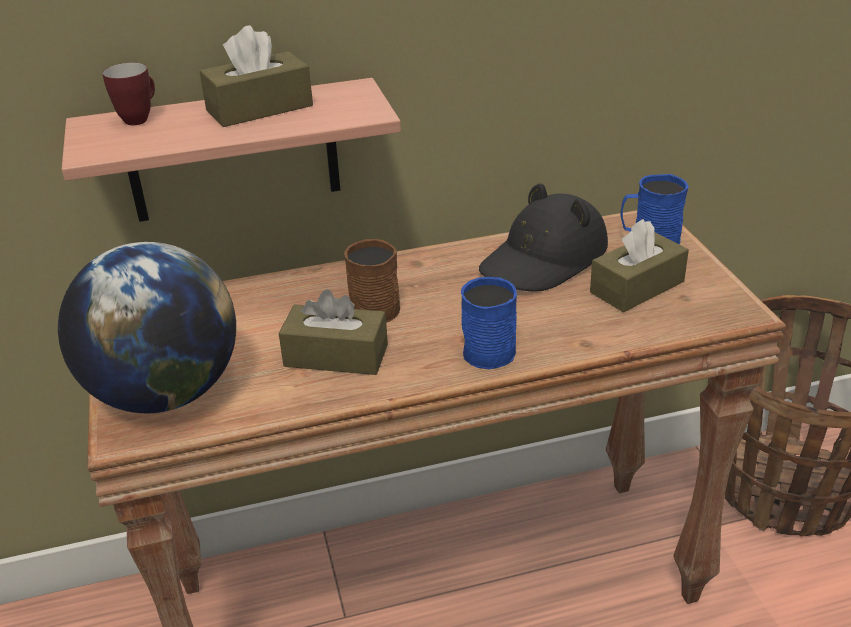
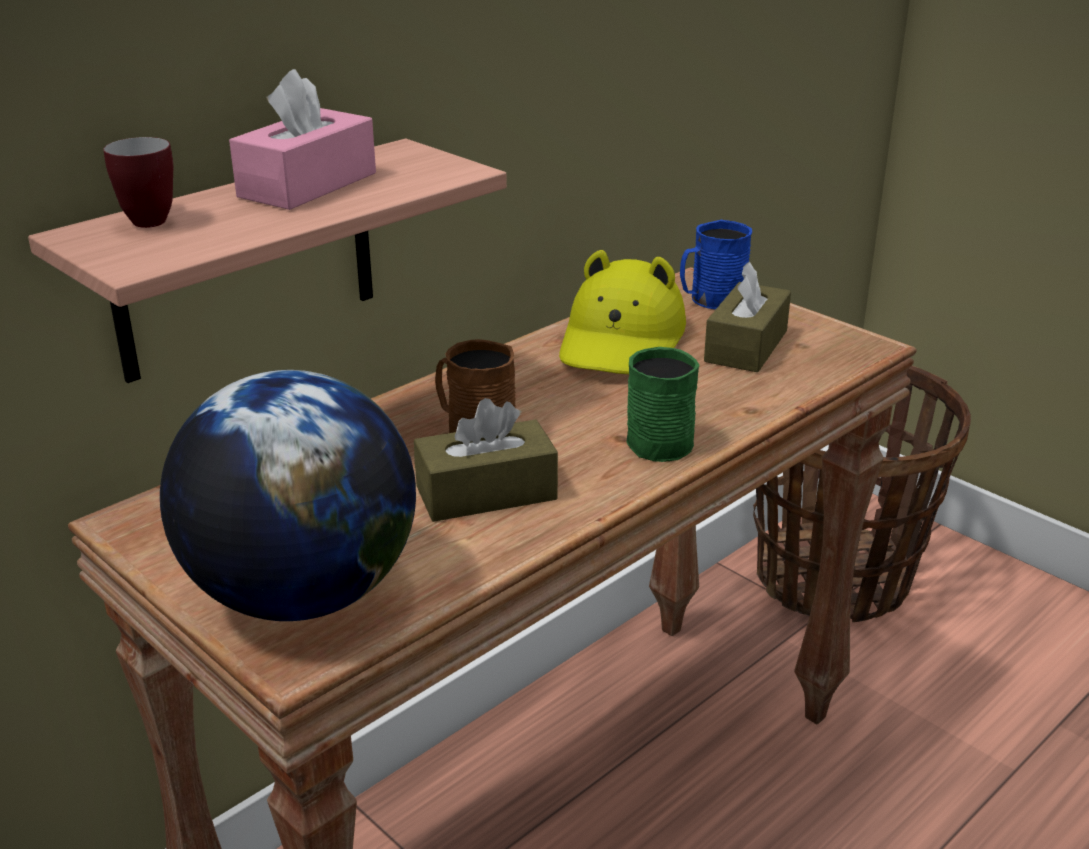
camera: 30 degrees left, 5 degrees down
brown tissue box [199,25,313,127] -> pink tissue box [229,69,376,210]
blue mug [461,277,517,369] -> green mug [626,347,700,462]
black hat [479,184,608,292] -> yellow hat [559,250,686,374]

